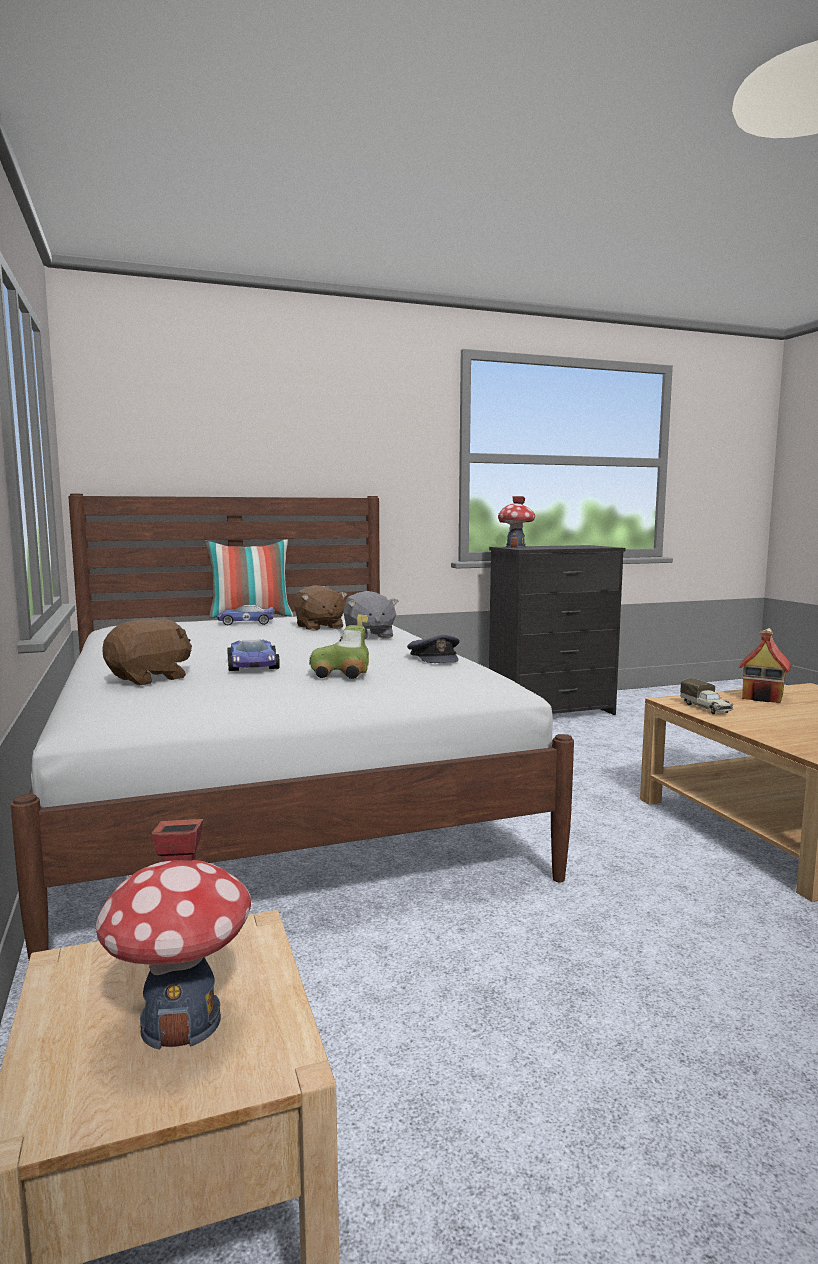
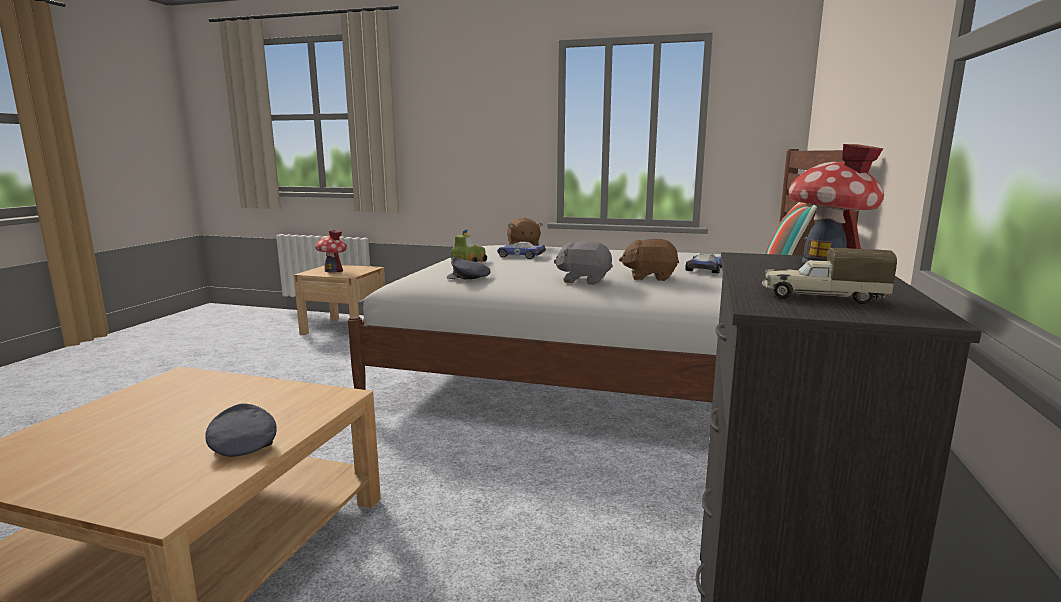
camera: 125 degrees right, 5 degrees up
toy truck [680,678,733,714] -> toy truck moved to [762,248,897,304]
toy house [738,628,792,703] -> grey cap [205,403,277,457]

